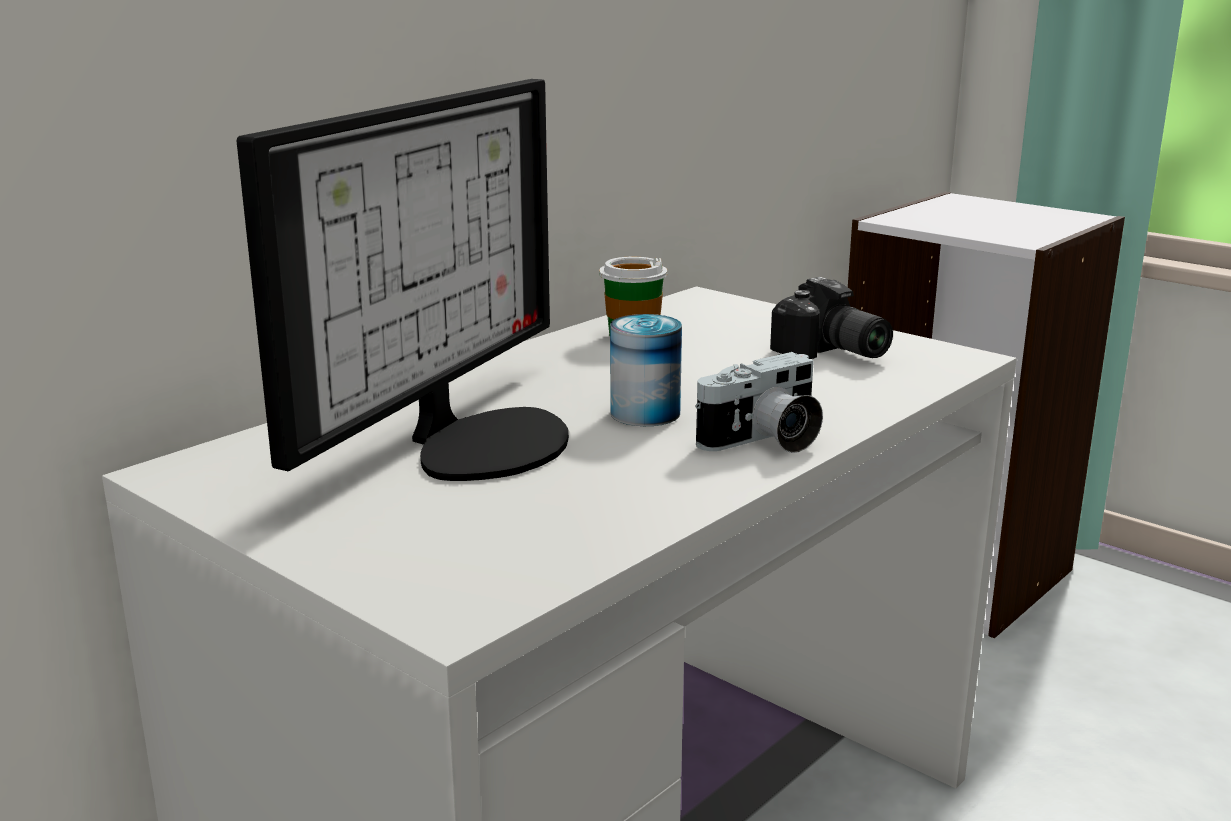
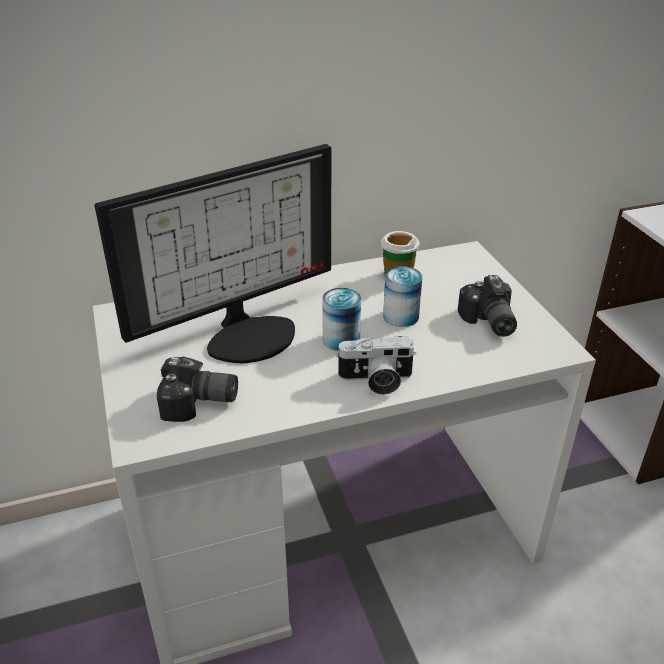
camera: 30 degrees right, 15 degrees up
none -> camera [157,357,238,422]
none -> can [383,266,422,327]

